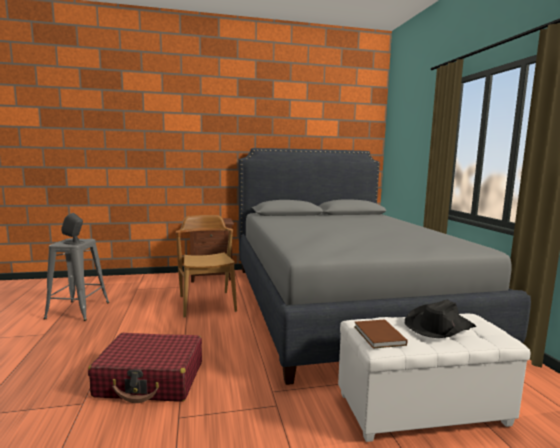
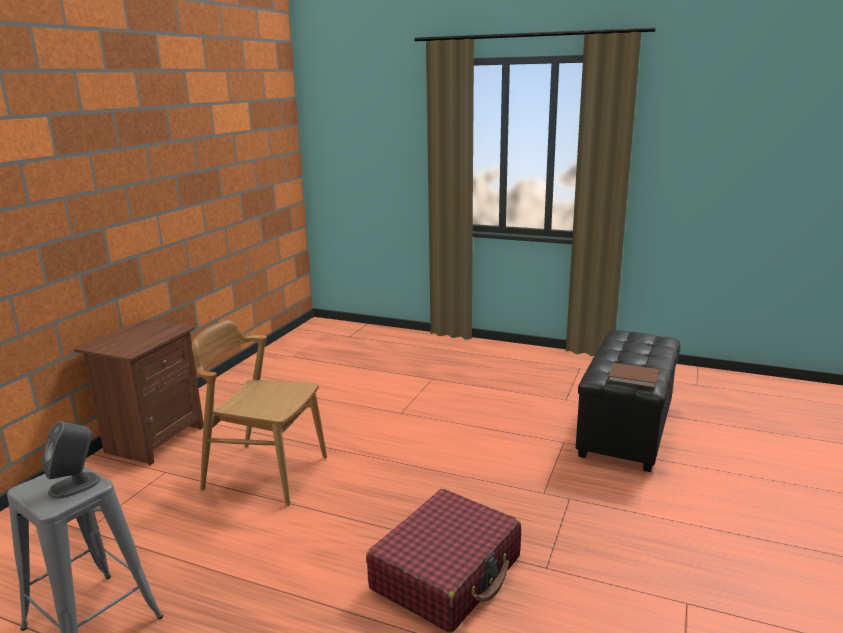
camera: 55 degrees left, 10 degrees up
grey bed [238,148,531,385] -> none
white ottoman [338,314,530,442] -> black ottoman [576,330,681,472]
black hat [405,299,476,338] -> none

